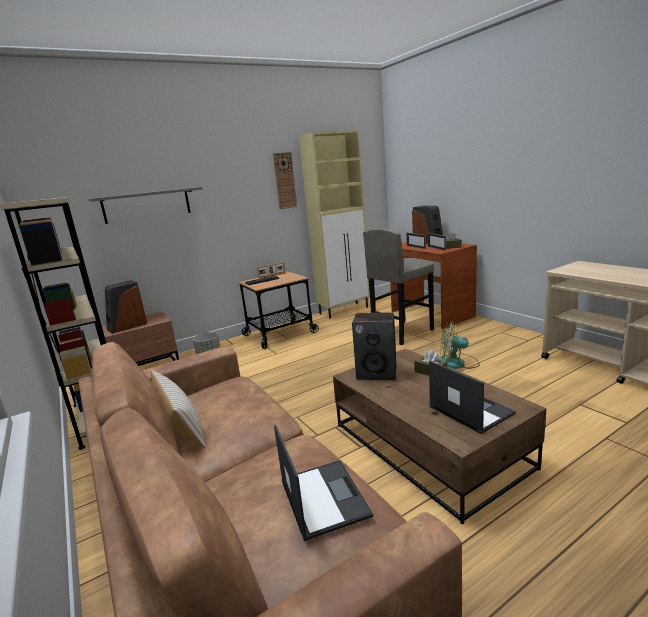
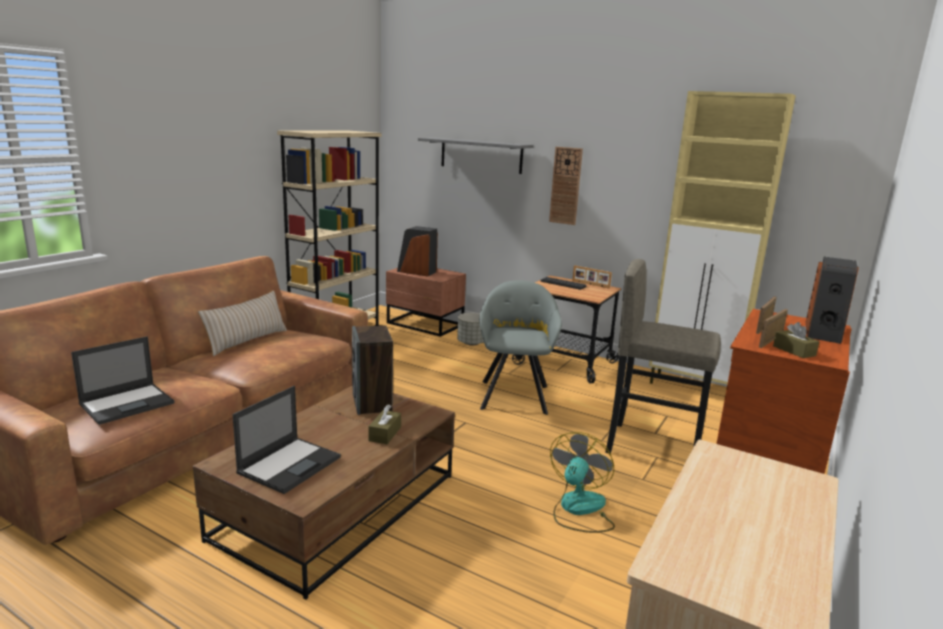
camera: 60 degrees right, 0 degrees up
wall clock [273,152,298,209] -> wall clock moved to [549,147,583,225]
fan [438,321,480,369] -> fan turned 45 degrees clockwise [550,432,615,533]
none -> grey armchair [479,280,562,415]

